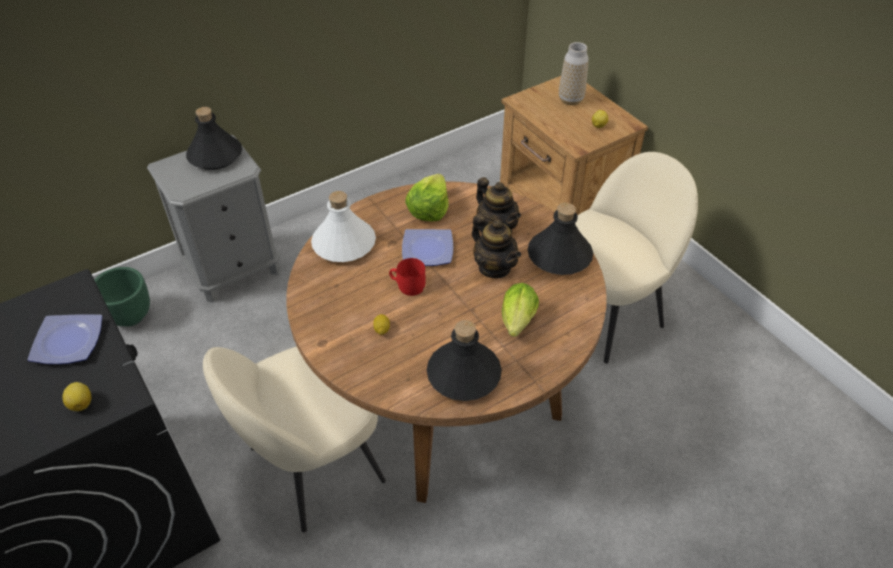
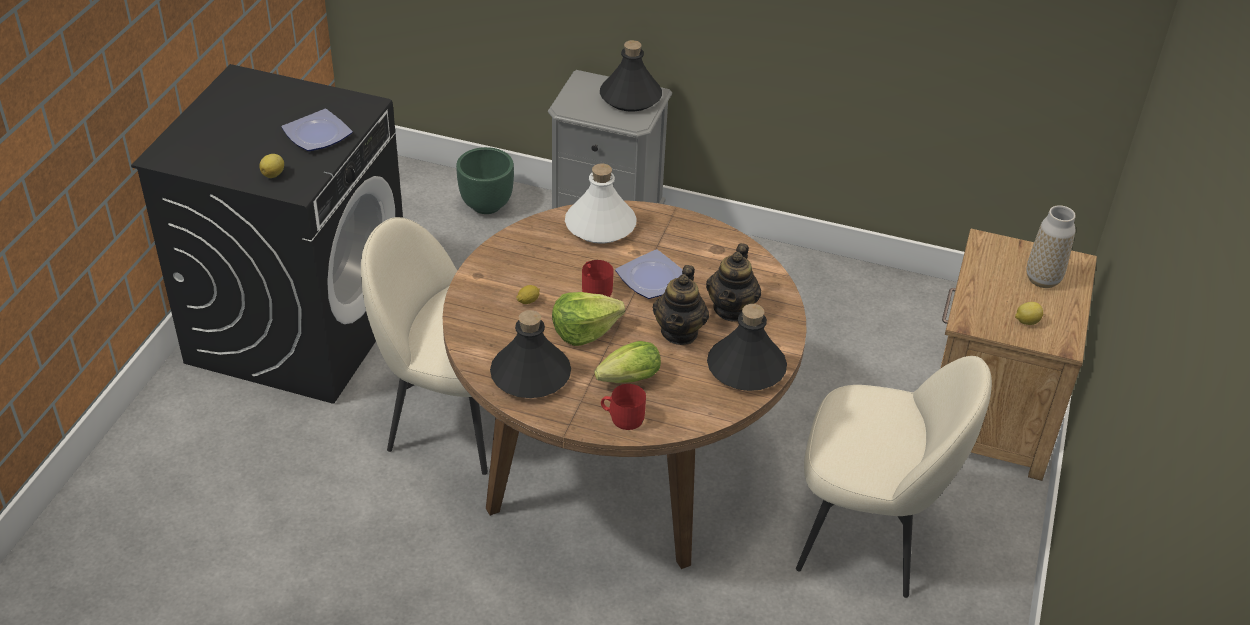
camera: 50 degrees right, 5 degrees down
lettuce [405,174,448,221] -> lettuce moved to [552,292,625,346]
none -> red mug [601,384,646,430]

